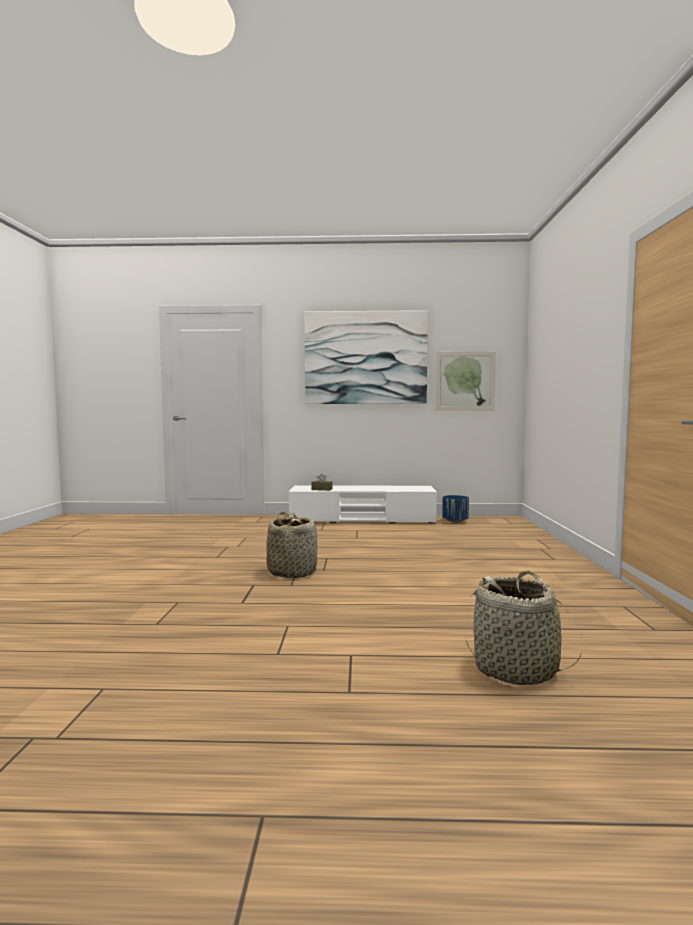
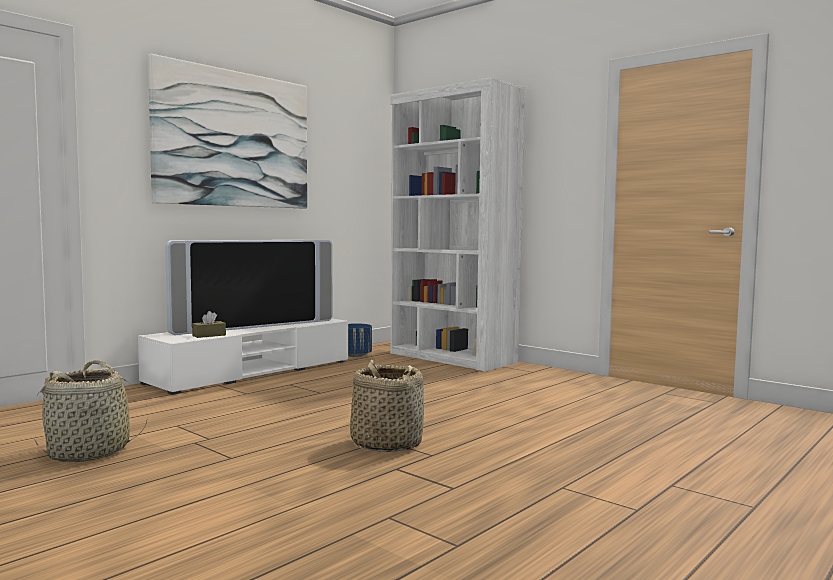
camera: 50 degrees left, 0 degrees up
picture [436,352,496,411] -> none
basket [465,571,582,685] -> basket moved to [34,360,148,462]
none -> television [165,240,333,335]
none -> white bookcase [390,78,525,371]

